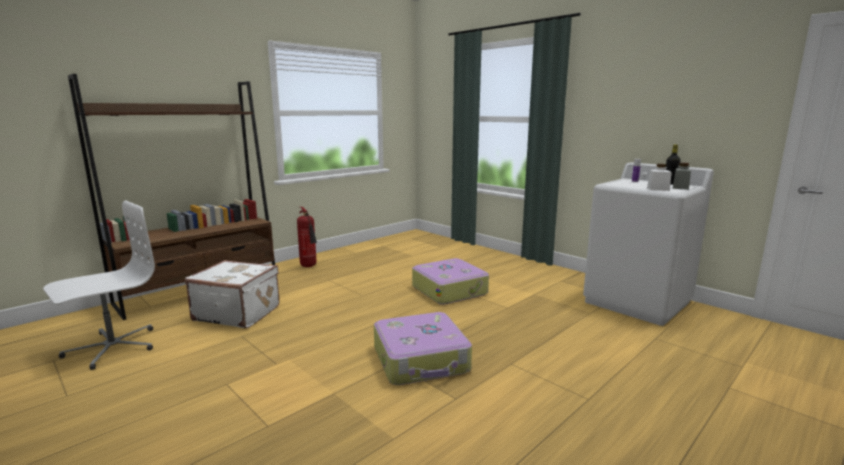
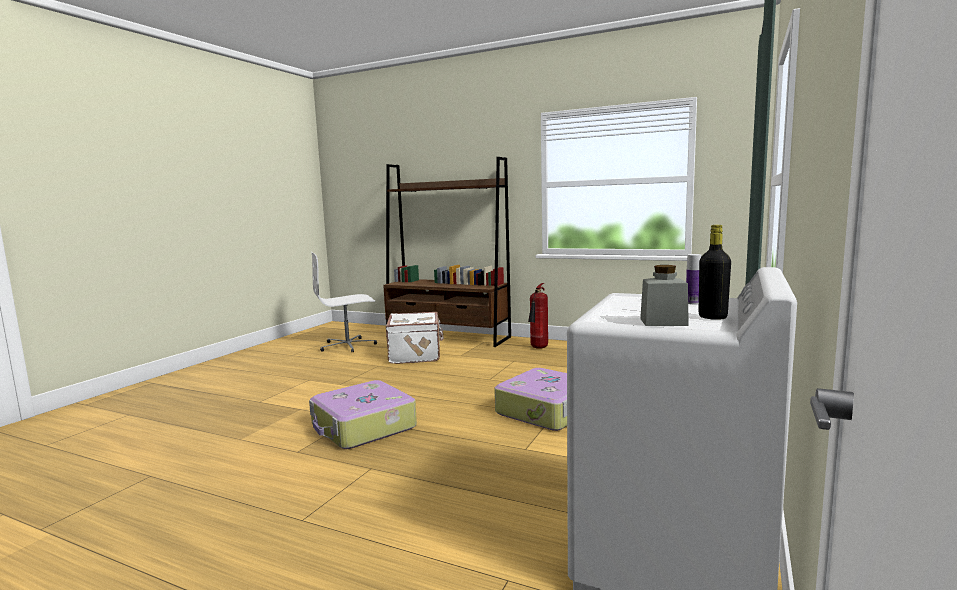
camera: 70 degrees right, 5 degrees down
white office chair [43,200,155,370] -> white office chair turned 135 degrees clockwise [311,252,377,352]
white jar [647,164,672,191] -> none

